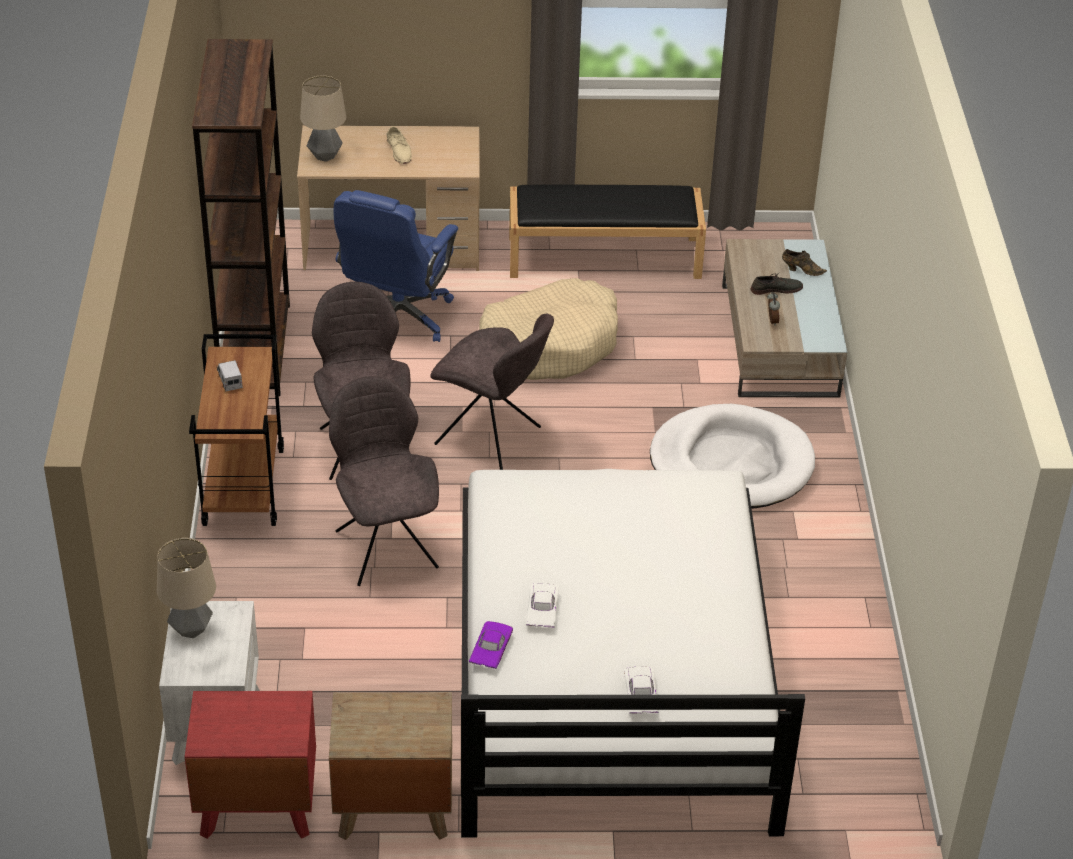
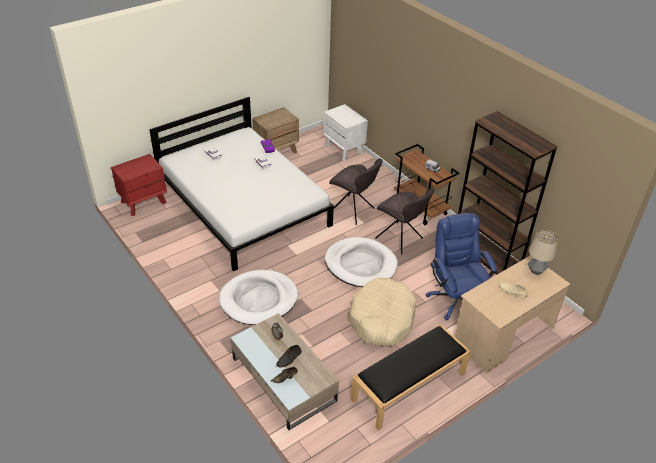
camera: 145 degrees right, 0 degrees up
table lamp [157,538,216,638] -> none
red nightstand [185,691,316,839] -> red nightstand moved to [111,154,167,216]
grey chair [430,314,554,470] -> white dog bed [325,237,398,287]

